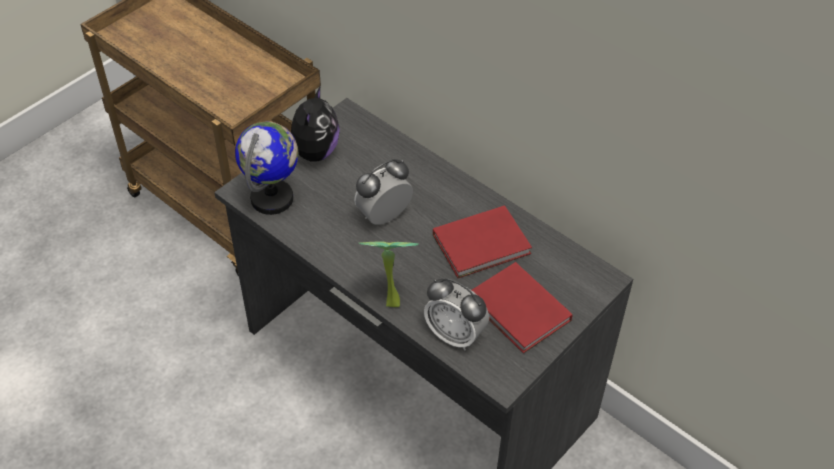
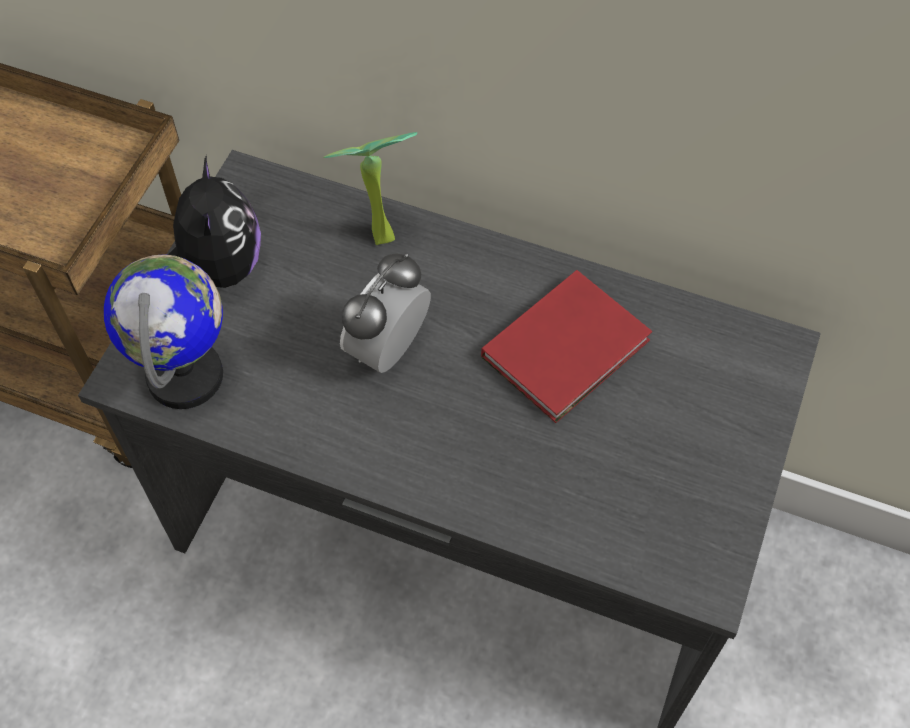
camera: 20 degrees left, 10 degrees up
potted plant [359,242,419,307] -> potted plant moved to [323,132,417,245]
alarm clock [424,278,489,350] -> none
red book [472,262,573,354] -> none

